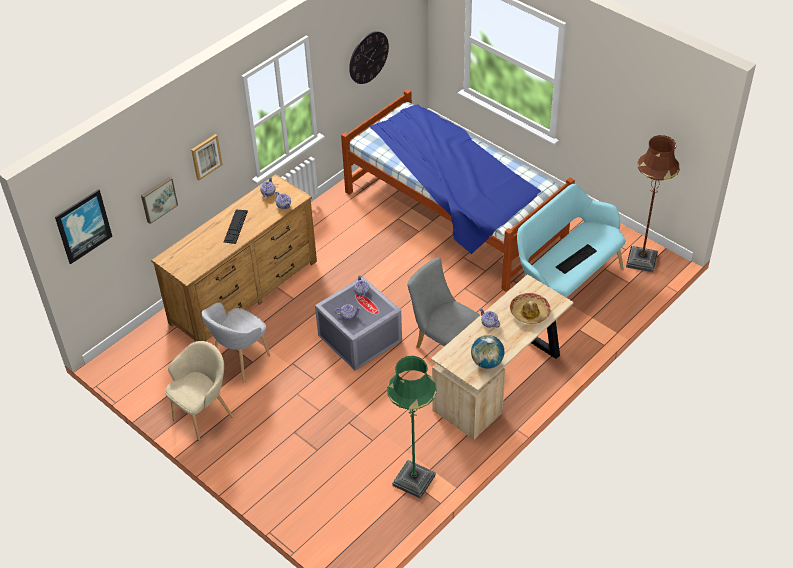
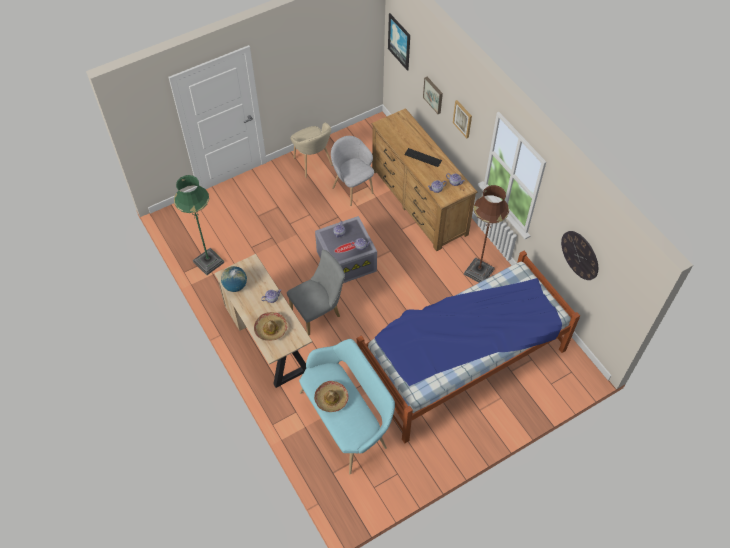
camera: 105 degrees right, 10 degrees up
keyboard [556,244,597,274] -> hat [314,381,349,412]
brown floor lamp [626,135,680,273] -> brown floor lamp moved to [464,185,509,283]

